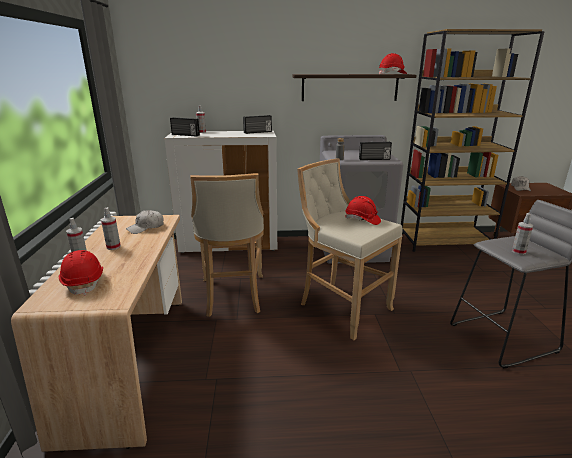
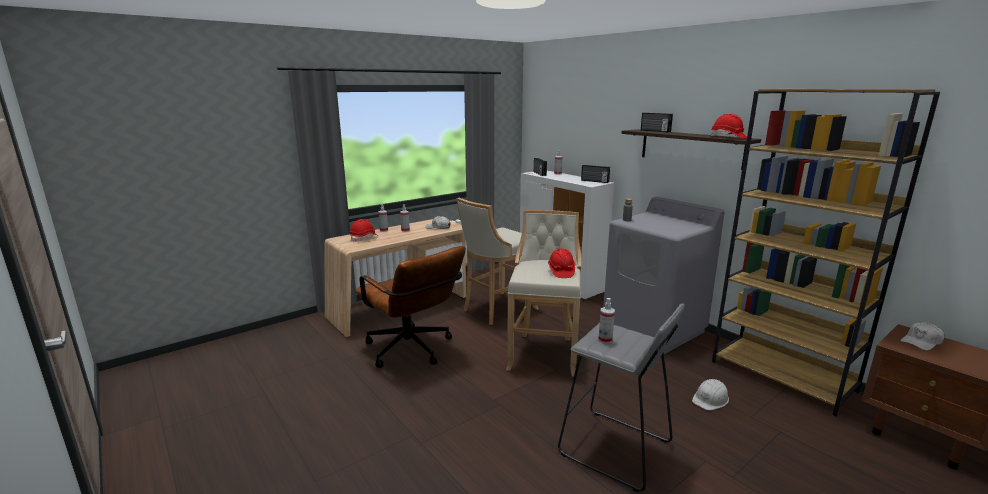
camera: 55 degrees right, 5 degrees down
radio [359,142,392,160] -> radio moved to [641,113,673,132]
none -> brown office chair [355,246,466,368]
none -> white hard hat [692,379,729,410]

